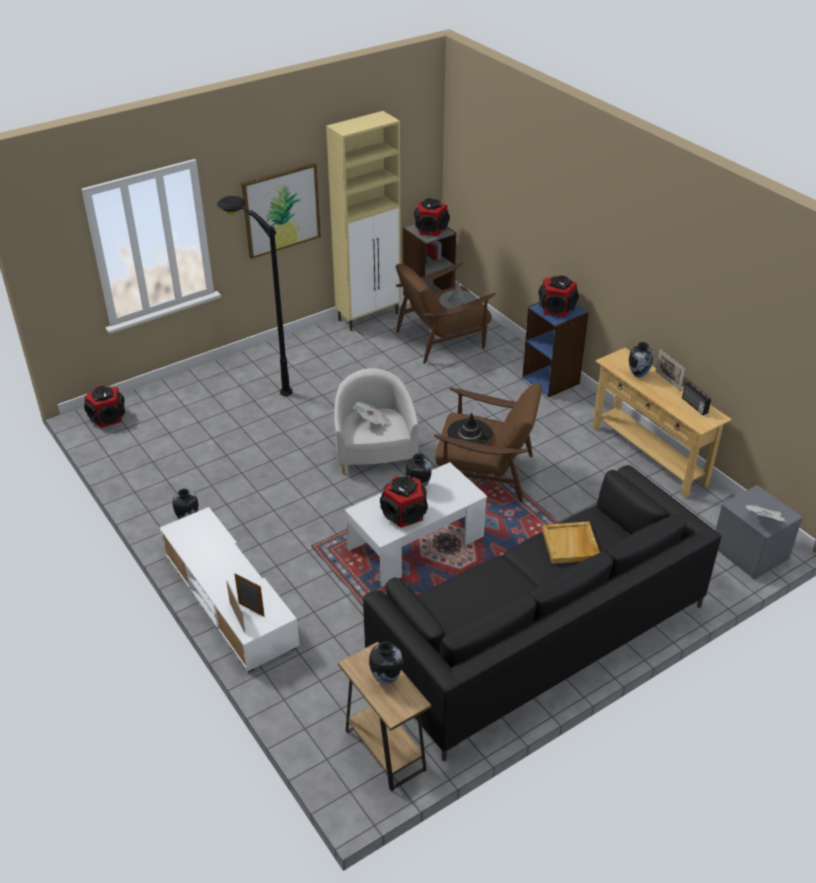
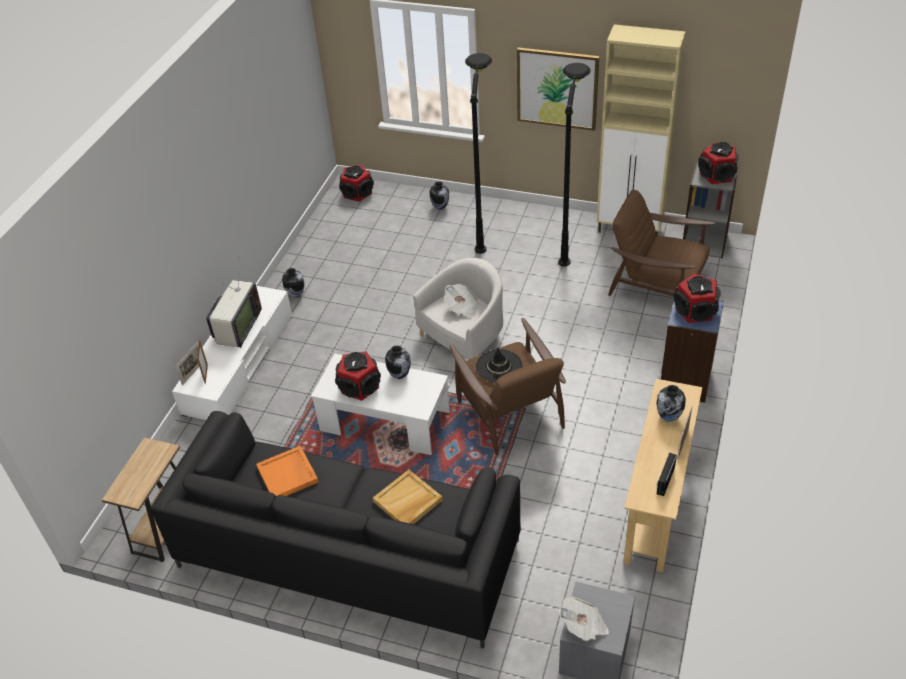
camera: 55 degrees right, 5 degrees up
vase [369,641,403,684] -> vase moved to [430,181,449,210]
grey hat [439,281,477,310] -> none
none -> television [206,256,262,348]
none -> orange tray [256,446,319,496]
none -> black floor lamp [558,63,591,266]

